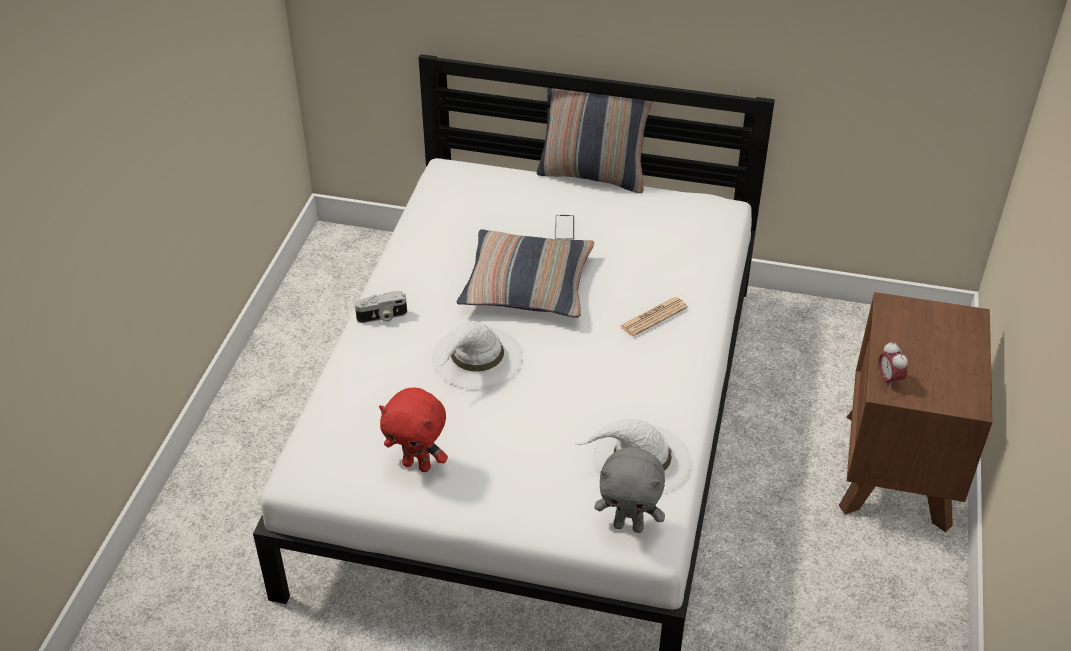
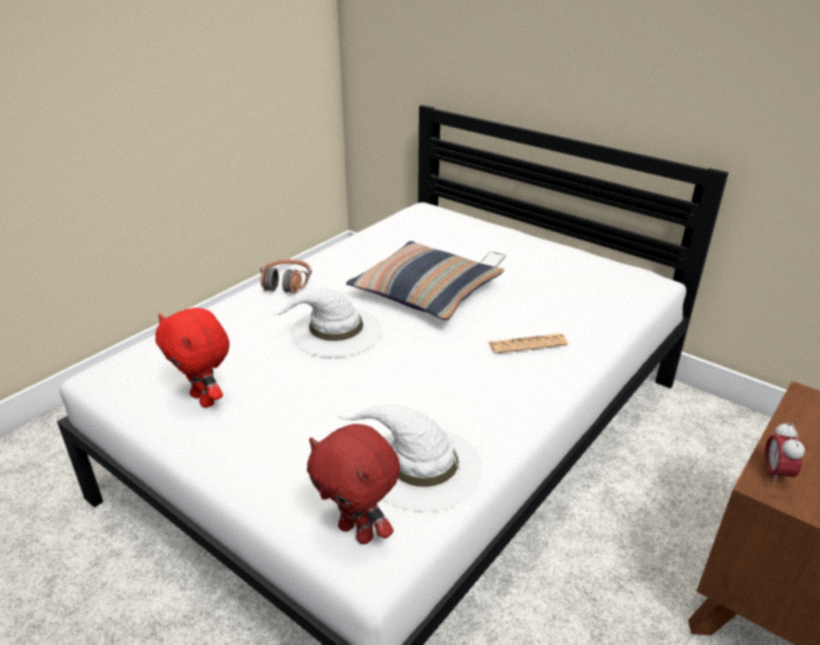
camera: 25 degrees right, 10 degrees down
camera [355,291,407,323] -> headphones [260,259,312,294]
pillow [537,88,653,193] -> none
grey plush toy [595,447,665,533] -> red plush toy [307,424,400,544]

